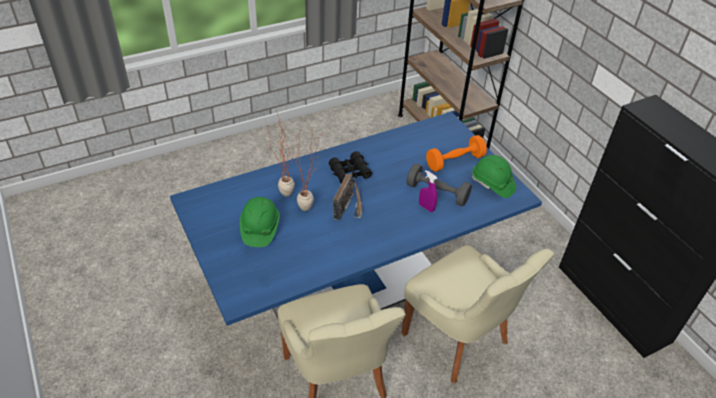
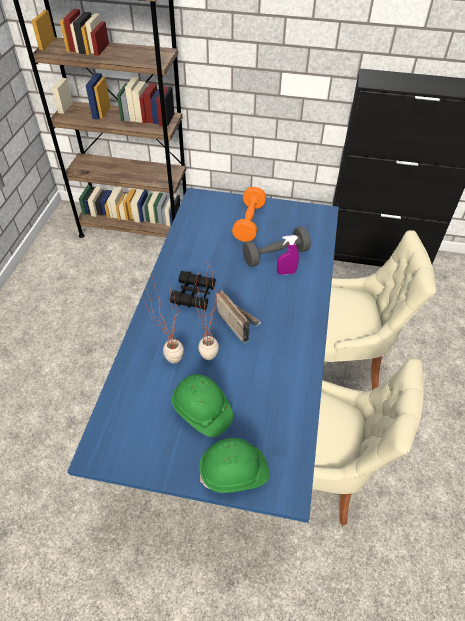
camera: 50 degrees left, 5 degrees up
green hard hat [472,155,516,198] -> green hard hat moved to [200,438,269,493]

